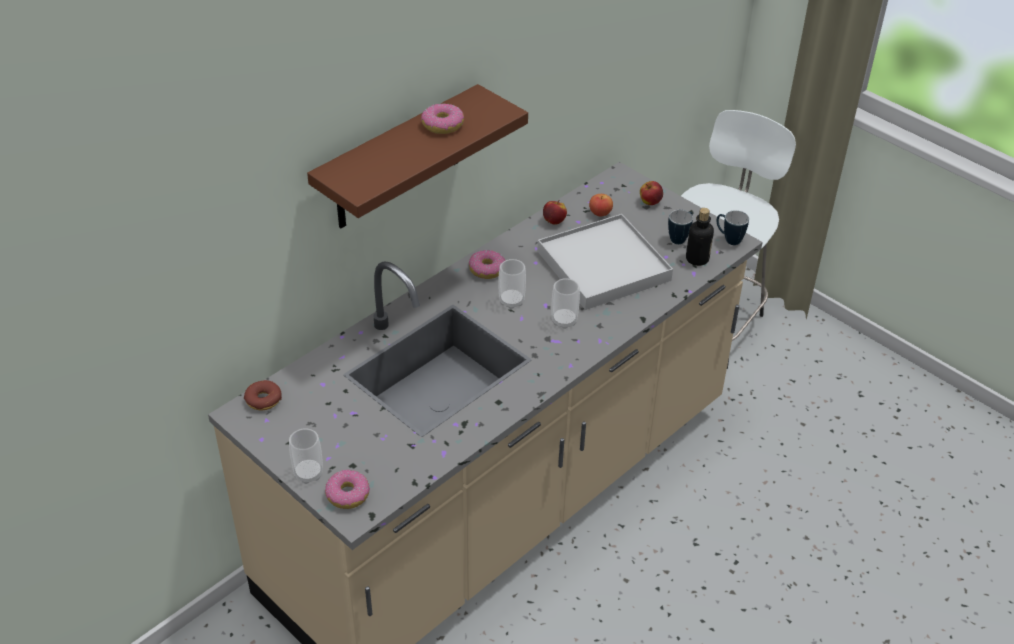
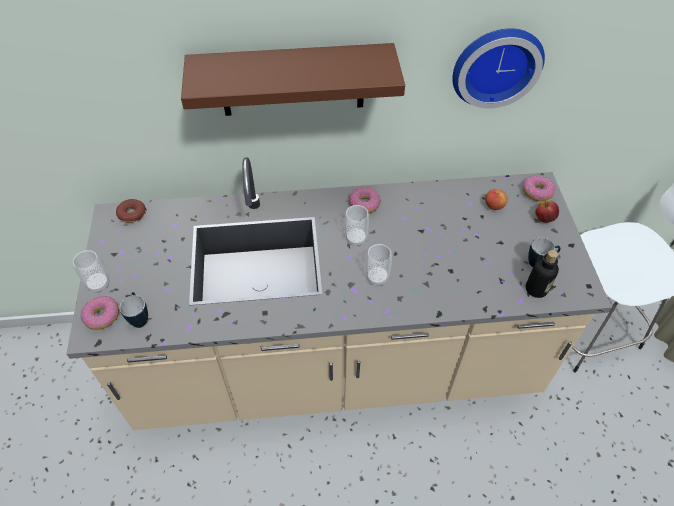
camera: 40 degrees right, 10 degrees up
donut [421,104,464,134] -> donut moved to [523,175,556,201]
white tray [538,214,673,310] -> none
apple [543,200,567,225] -> none
mug [717,210,749,245] -> mug moved to [119,292,148,328]
none -> wall clock [452,28,545,109]

